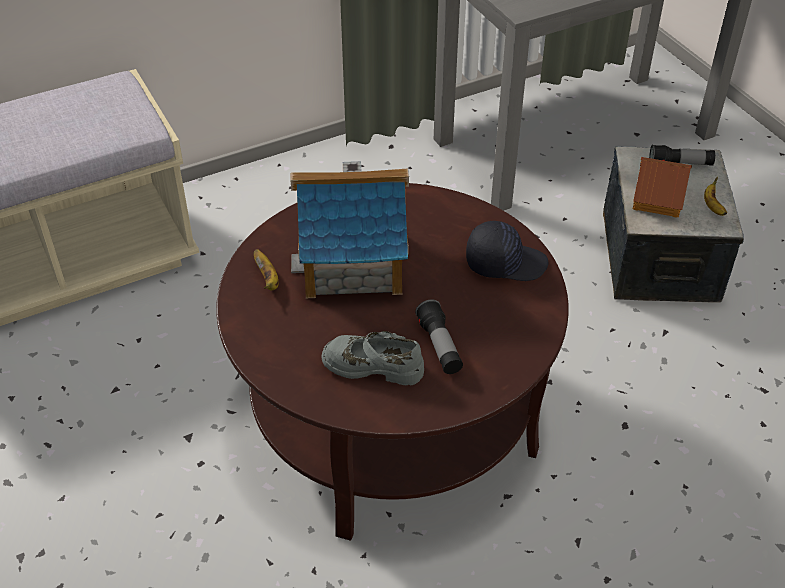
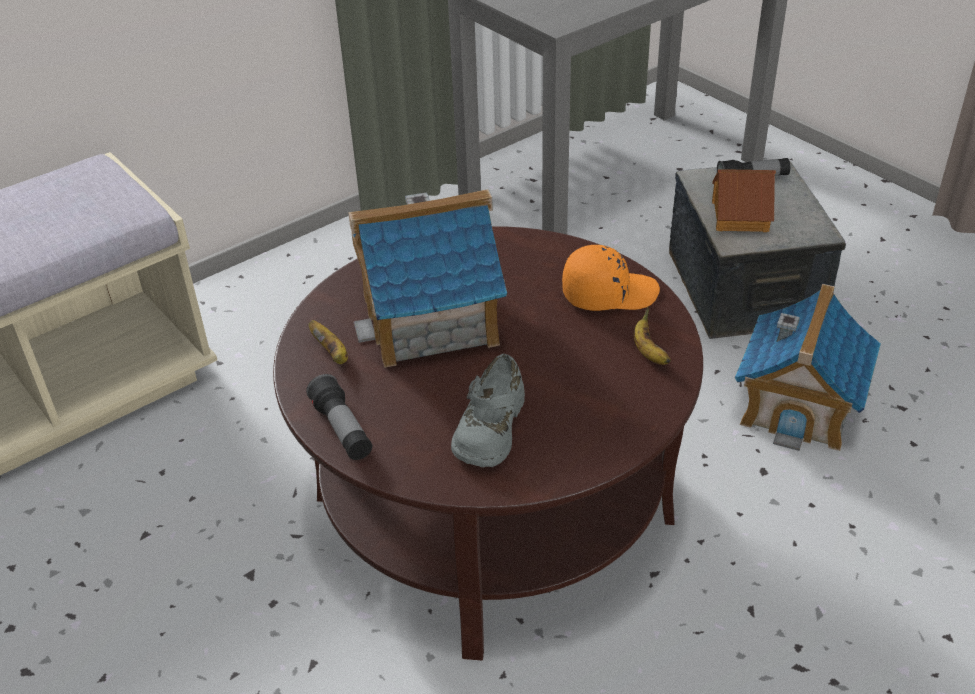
camera: 10 degrees left, 5 degrees down
grey shoe [322,331,424,386] -> grey shoe turned 75 degrees counterclockwise [451,354,525,468]
flashlight [415,299,463,374] -> flashlight moved to [306,374,372,460]
black cap [466,221,548,281] -> orange cap [562,245,660,311]
banana [704,177,727,216] -> banana moved to [634,307,671,365]
none -> toy house [735,284,881,451]

